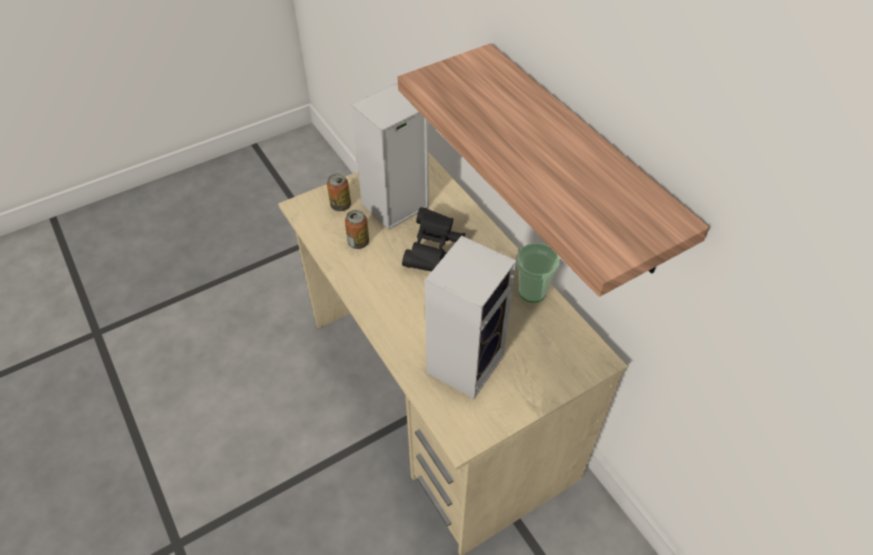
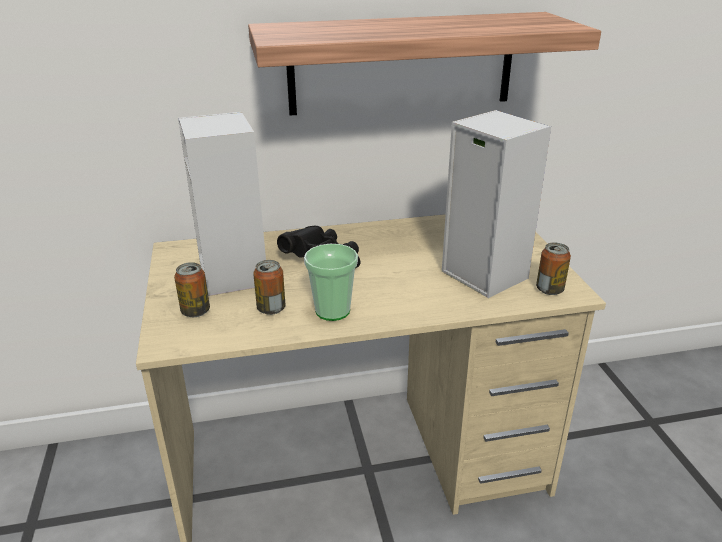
camera: 70 degrees left, 20 degrees down
cup [516,243,560,303] -> cup moved to [304,244,358,321]
none -> can [536,243,571,295]

